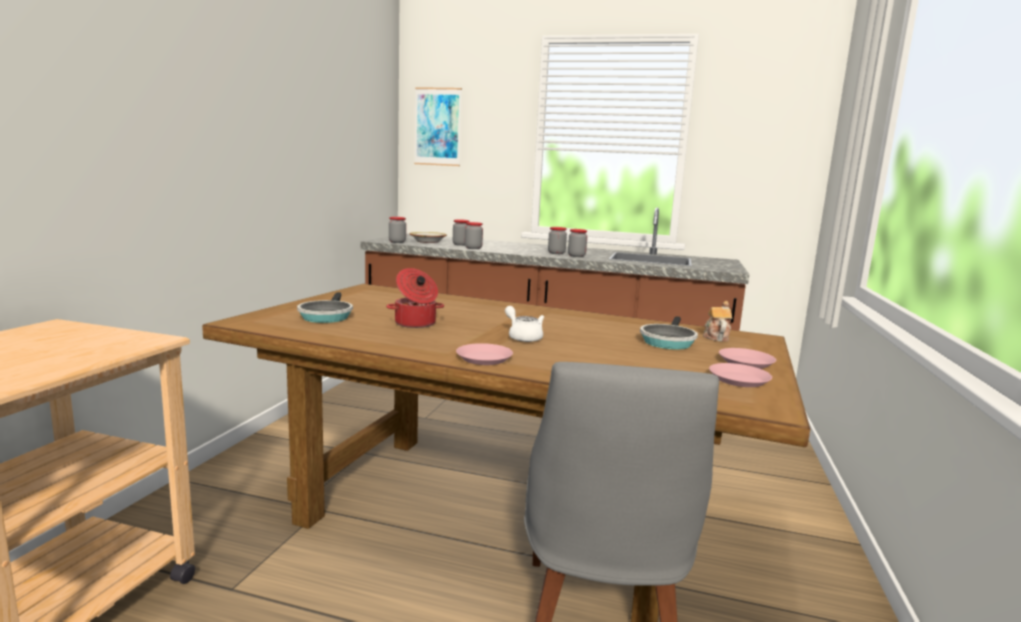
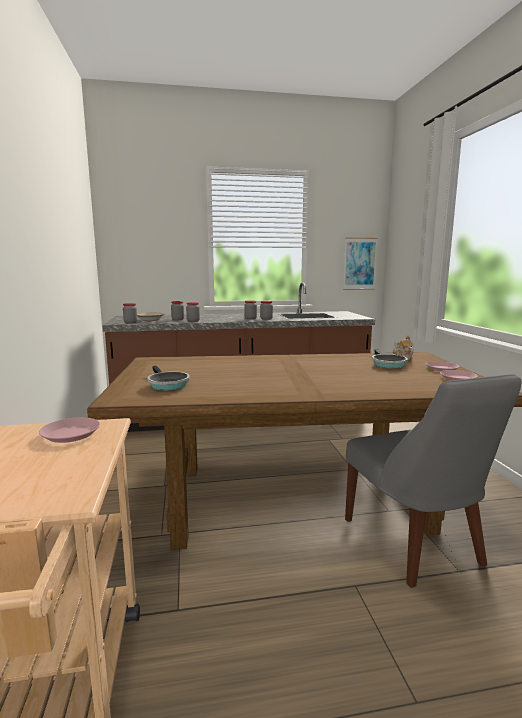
camera: 25 degrees left, 0 degrees up
cooking pot [386,268,444,328] -> none
picture [414,87,462,166] -> picture moved to [343,238,378,290]
pink plate [456,343,513,365] -> pink plate moved to [39,417,100,443]
white teapot [505,306,544,342] -> none

